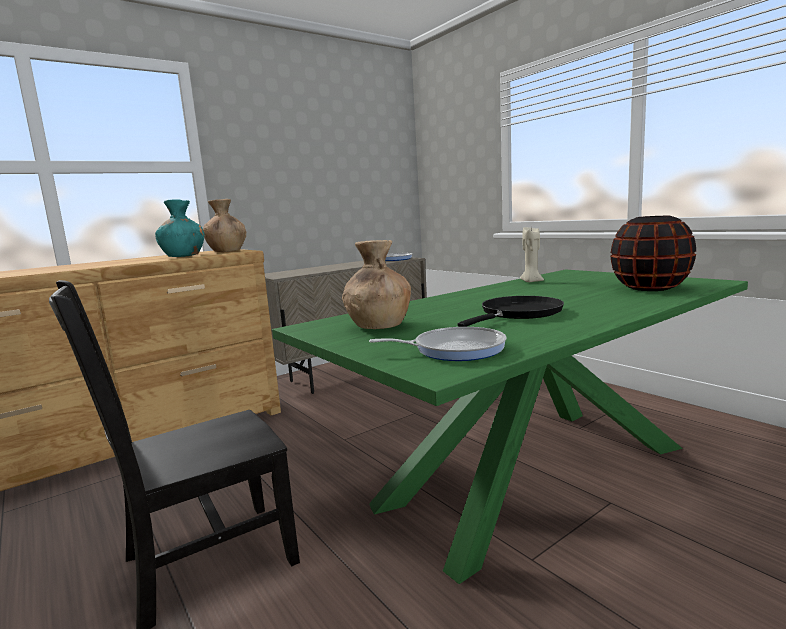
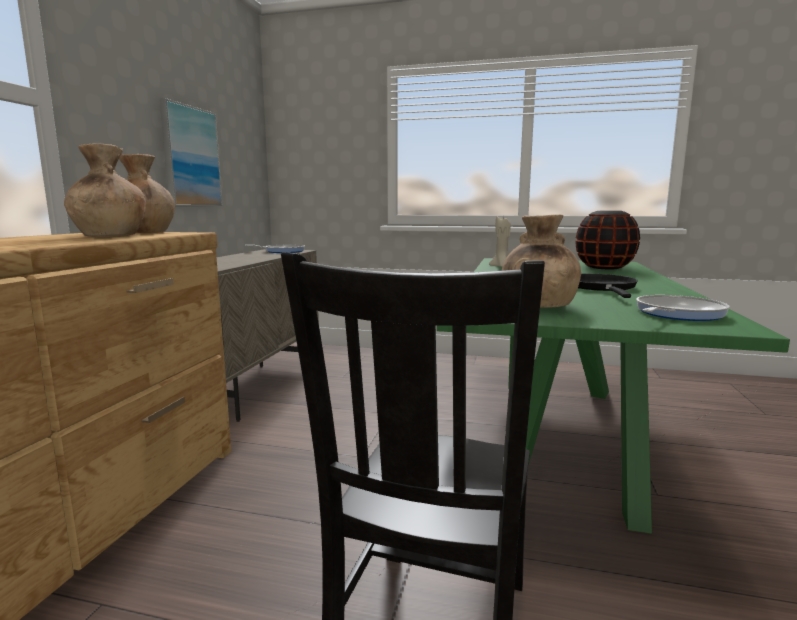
camera: 40 degrees left, 0 degrees up
turquoise vase [155,200,204,257] -> brown vase [64,143,146,237]
none -> picture [159,98,223,206]

